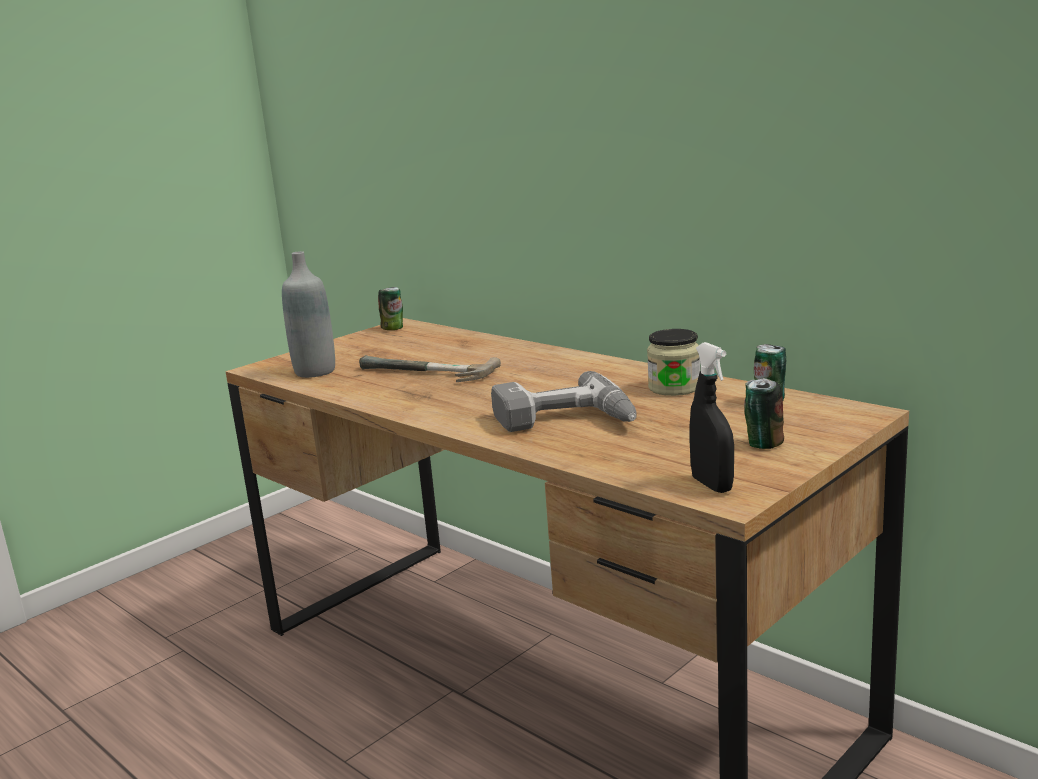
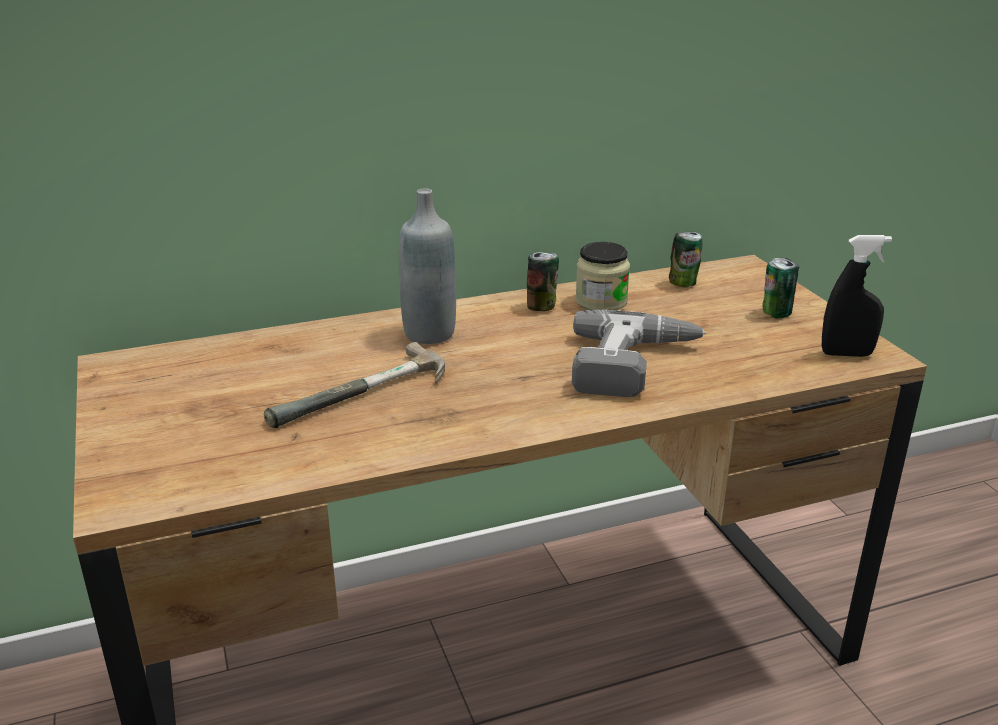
camera: 65 degrees left, 10 degrees up
grey bottle [282,251,335,378] -> grey bottle moved to [399,188,456,344]
can [378,287,403,330] -> can moved to [527,252,559,311]

